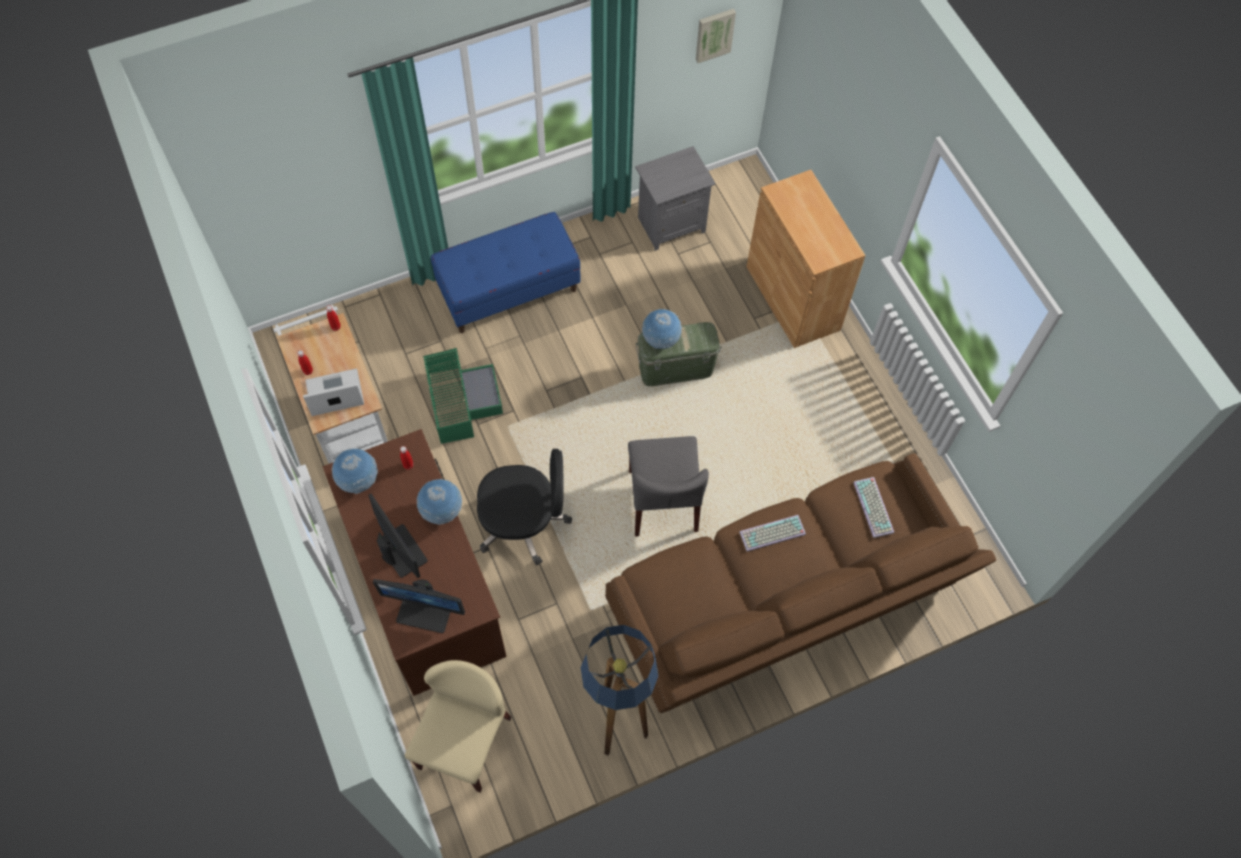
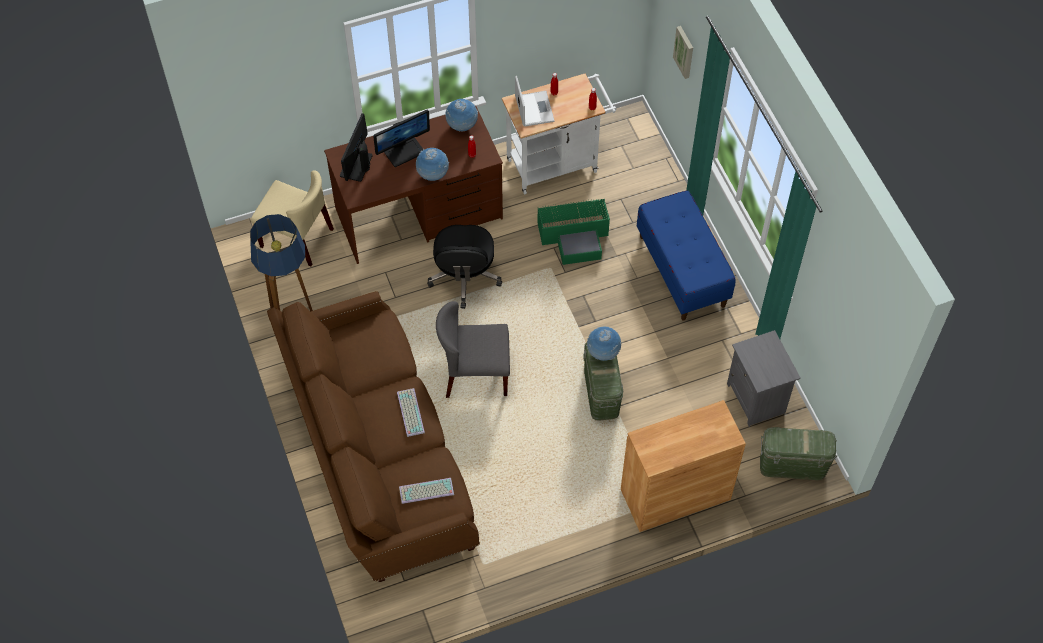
camera: 95 degrees right, 5 degrees down
picture [696,9,736,63] -> picture moved to [673,26,693,79]
none -> green storage box [760,427,837,480]

